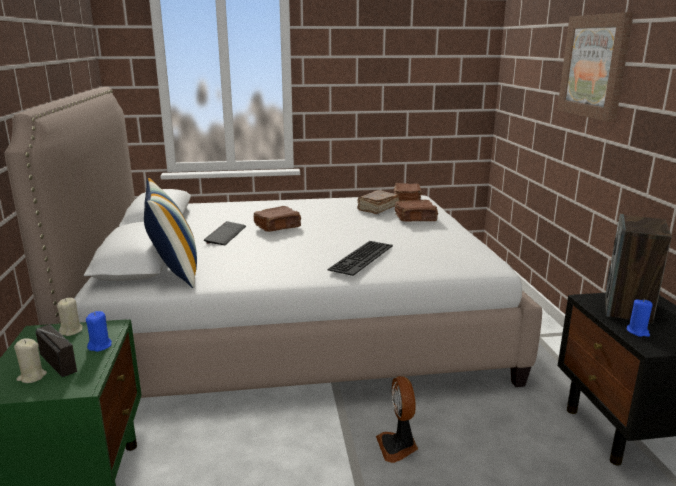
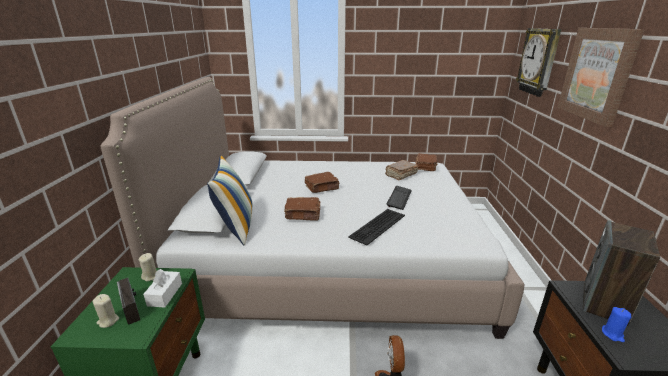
camera: 10 degrees right, 5 degrees up
blue candle [86,311,112,352] -> white tissue box [143,269,182,308]
keyboard [204,221,246,245] -> keyboard moved to [387,186,412,210]
brown book [395,200,439,221] -> brown book moved to [284,197,321,221]
none -> wall clock [516,28,561,97]

